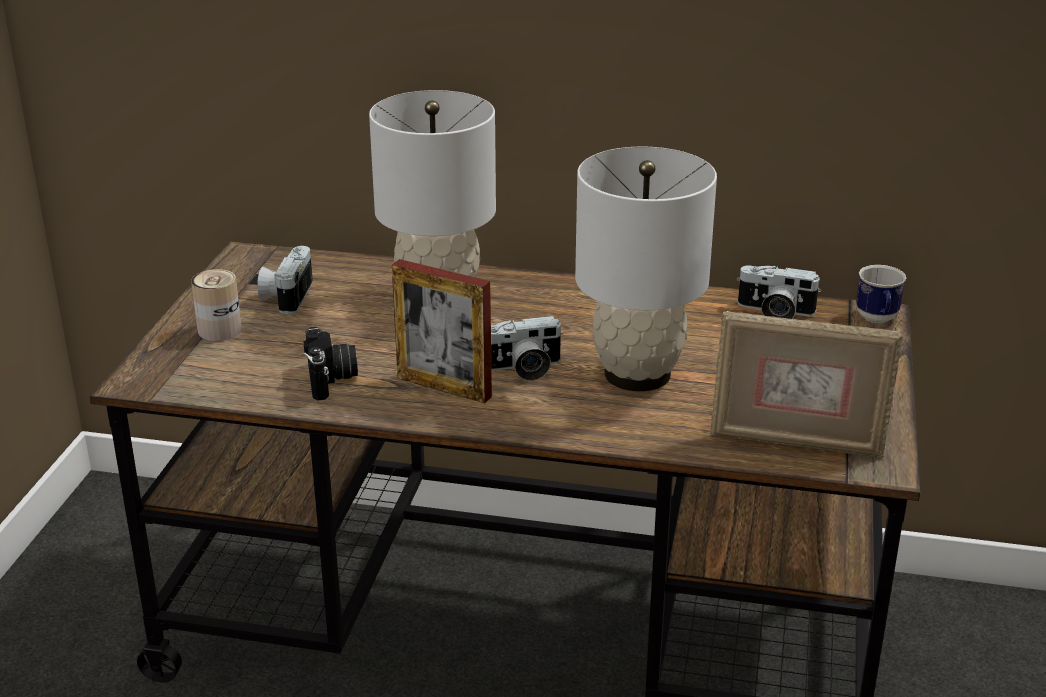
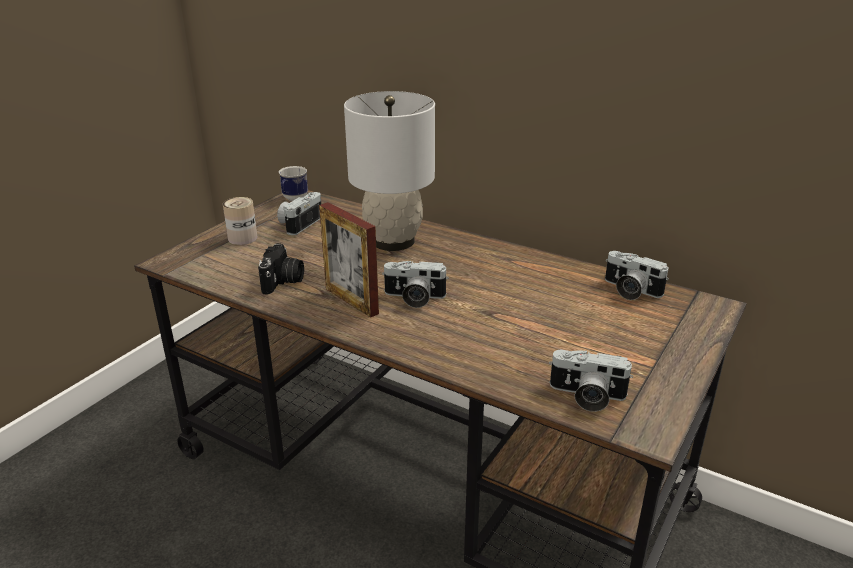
camera: 20 degrees right, 0 degrees up
white table lamp [575,147,717,391] -> none
picture frame [710,311,903,458] -> camera [549,350,633,412]
mug [856,265,906,323] -> mug moved to [279,166,308,201]

